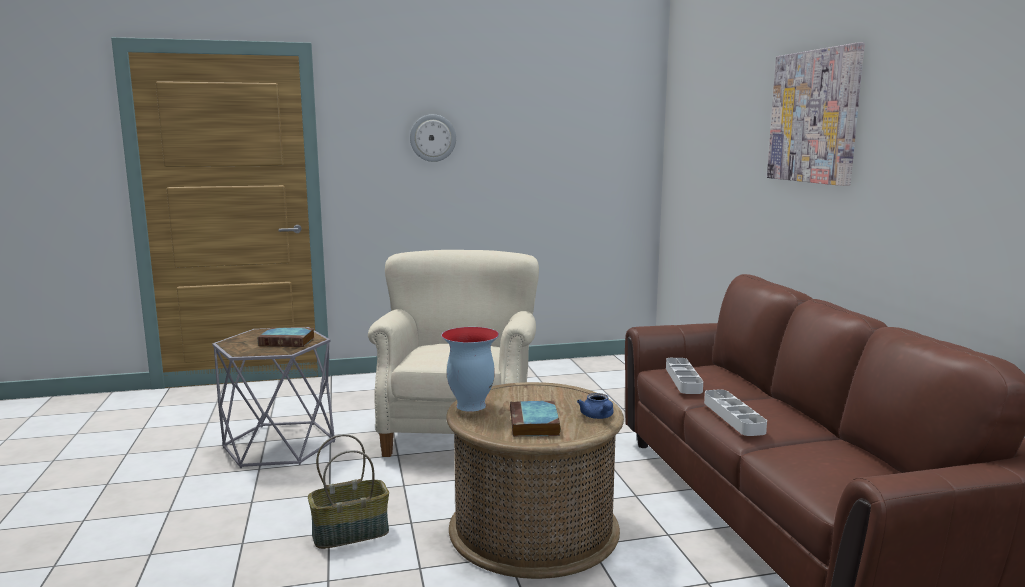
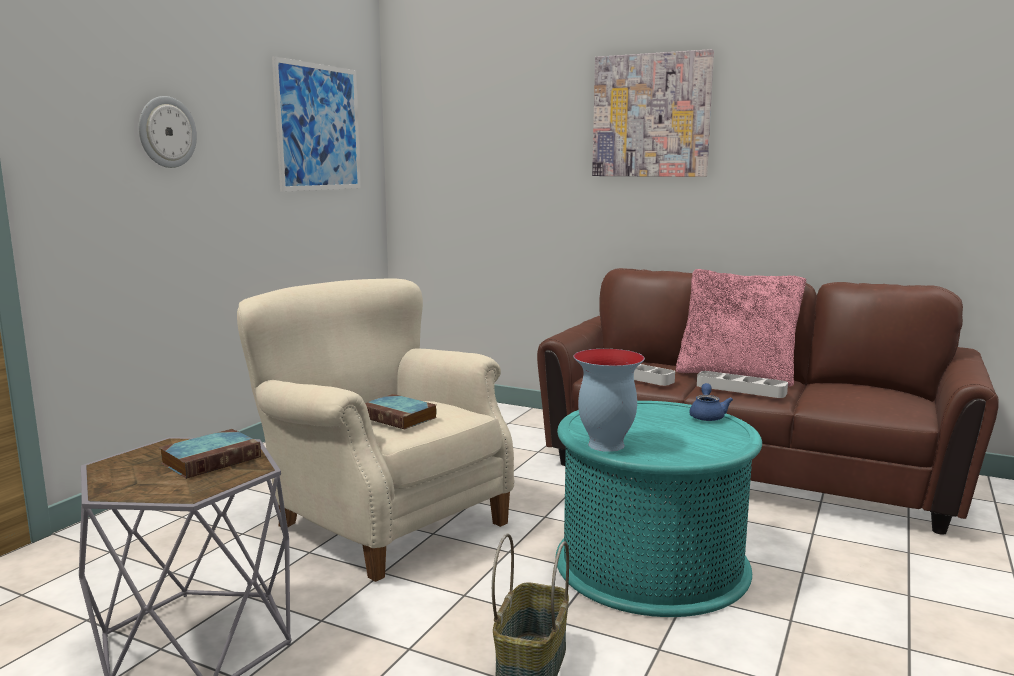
camera: 50 degrees left, 0 degrees up
brown coffee table [446,382,624,579] -> turquoise coffee table [555,401,762,617]
book [510,401,561,437] -> book moved to [365,394,437,430]
blue teapot [577,393,614,419] -> blue teapot turned 105 degrees counterclockwise [689,383,733,421]
none -> picture [272,56,361,192]
none -> pink pillow [675,269,806,386]

